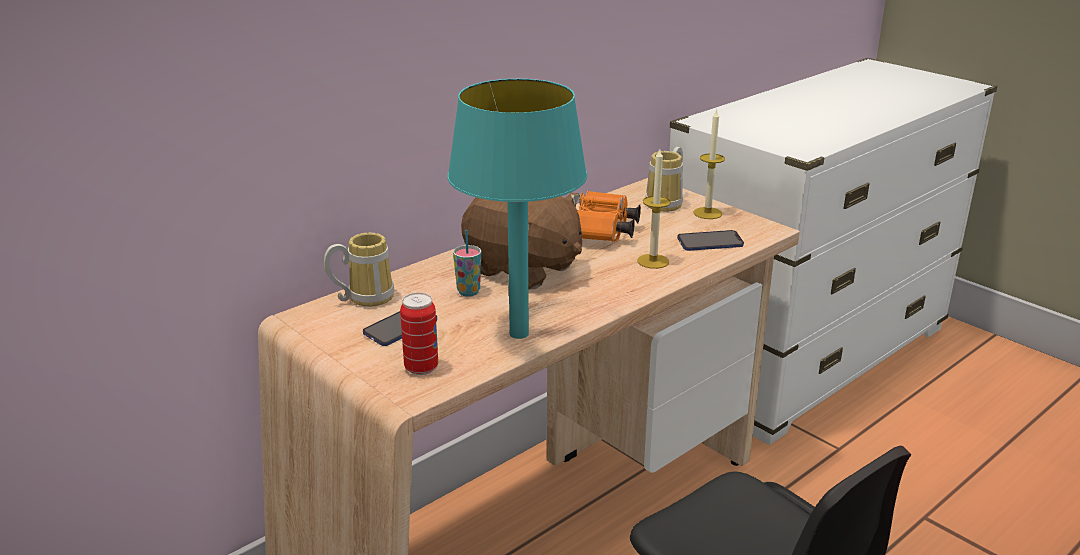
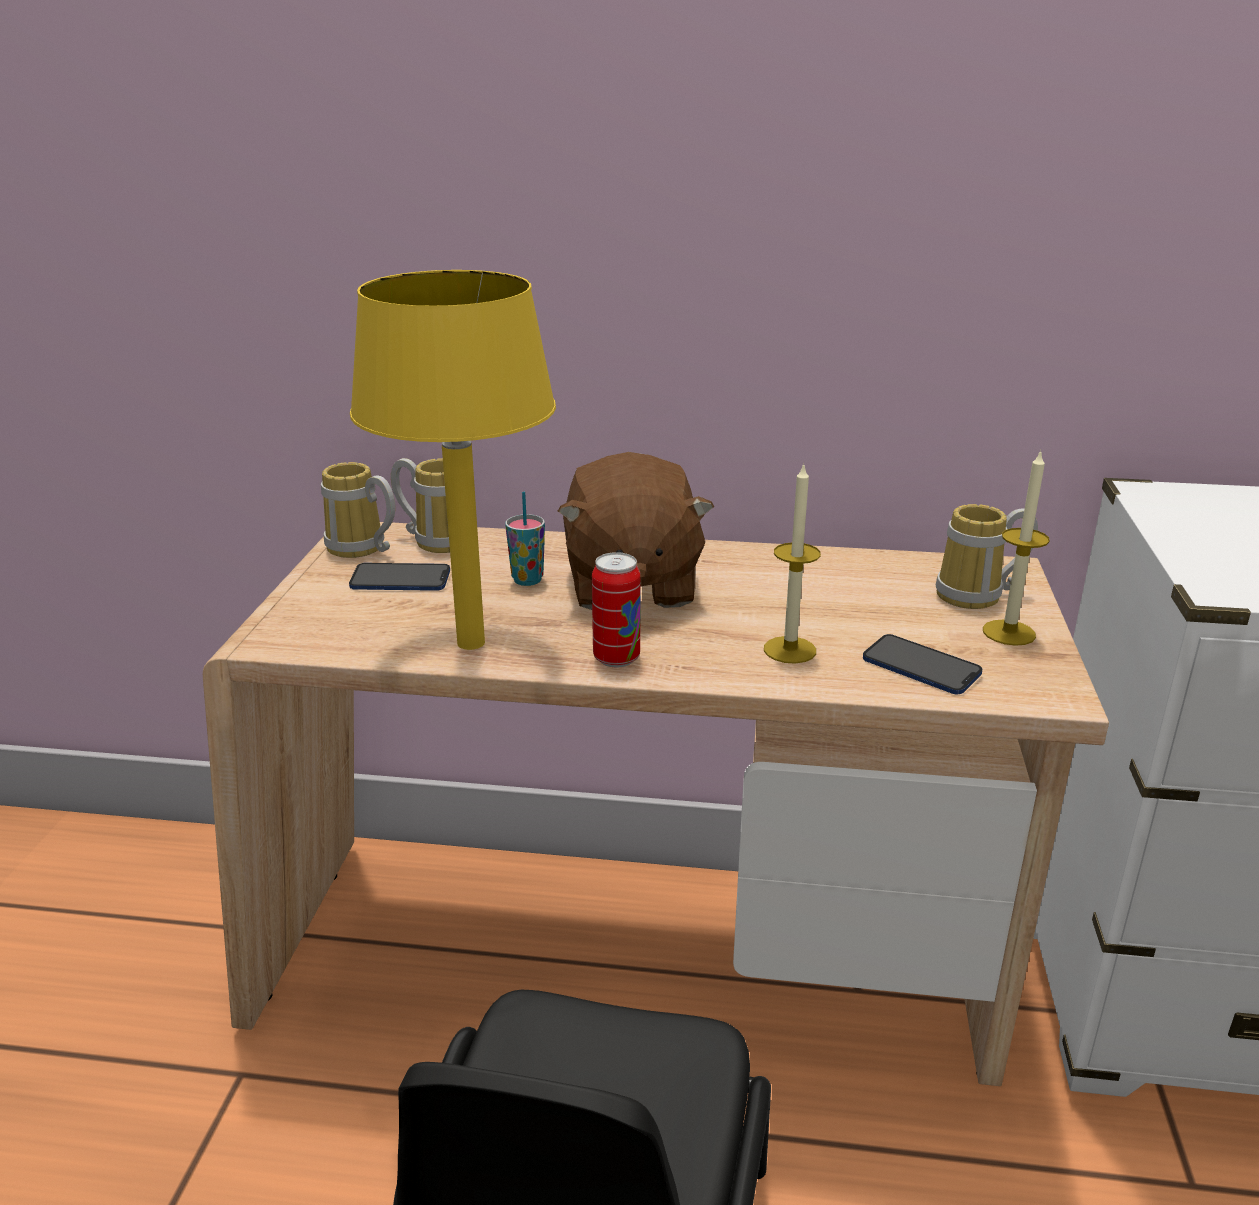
camera: 50 degrees right, 0 degrees up
can [400,293,438,375] -> can moved to [592,552,641,667]
turquoise table lamp [447,79,587,339] -> yellow table lamp [350,270,556,650]
orange binoculars [577,191,641,242] -> none
none -> mug [321,462,395,558]

